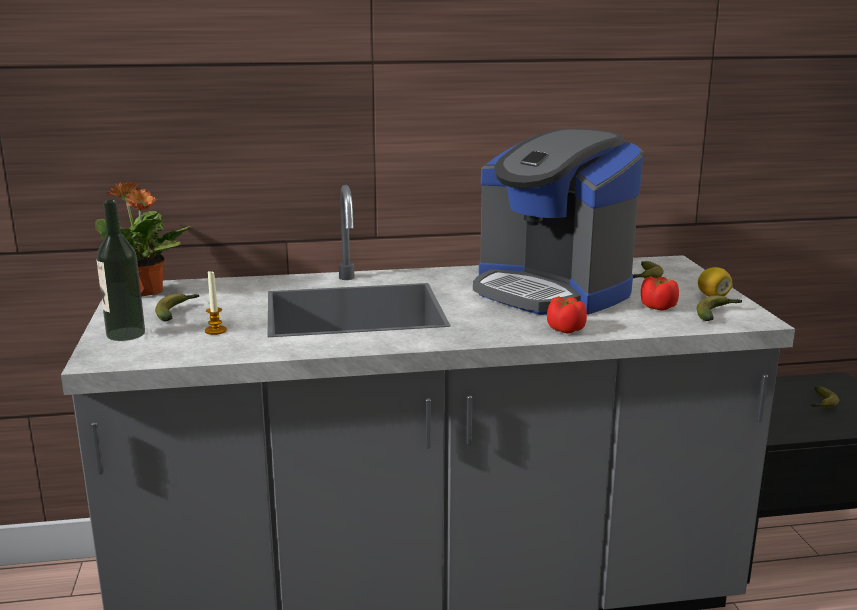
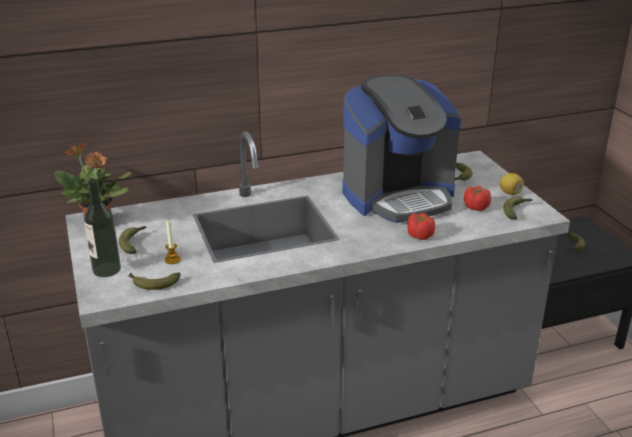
camera: 10 degrees left, 10 degrees up
coffee machine [473,129,643,315] -> coffee machine turned 60 degrees counterclockwise [342,75,462,223]
none -> banana [129,272,181,290]

